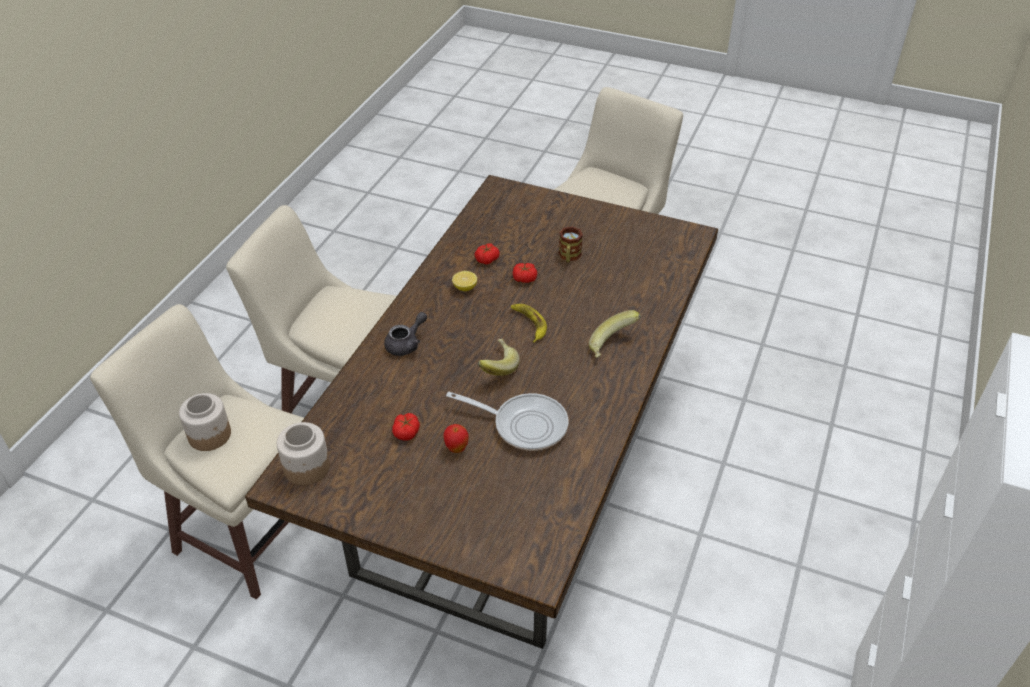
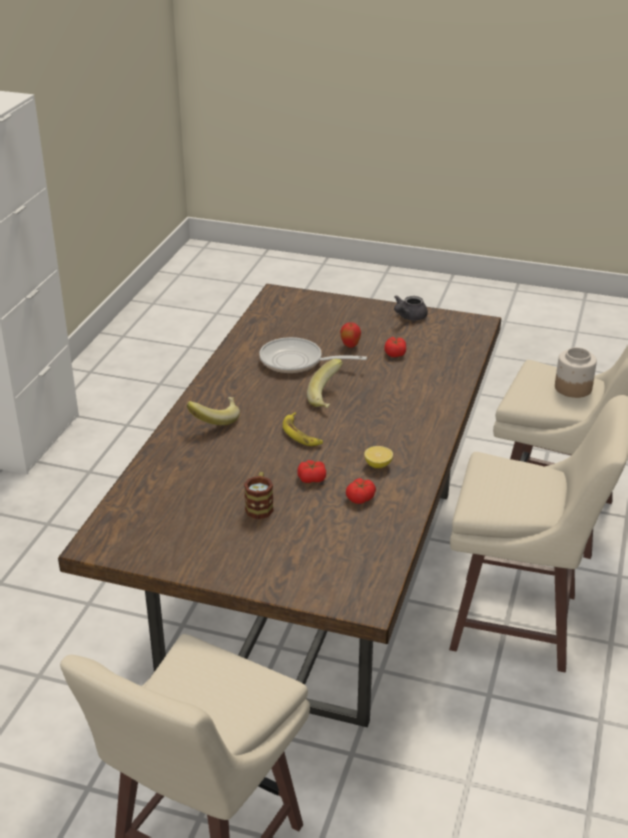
camera: 175 degrees right, 10 degrees down
jar [277,422,330,486] -> none
grey teapot [384,312,427,356] -> grey teapot moved to [394,295,428,321]

